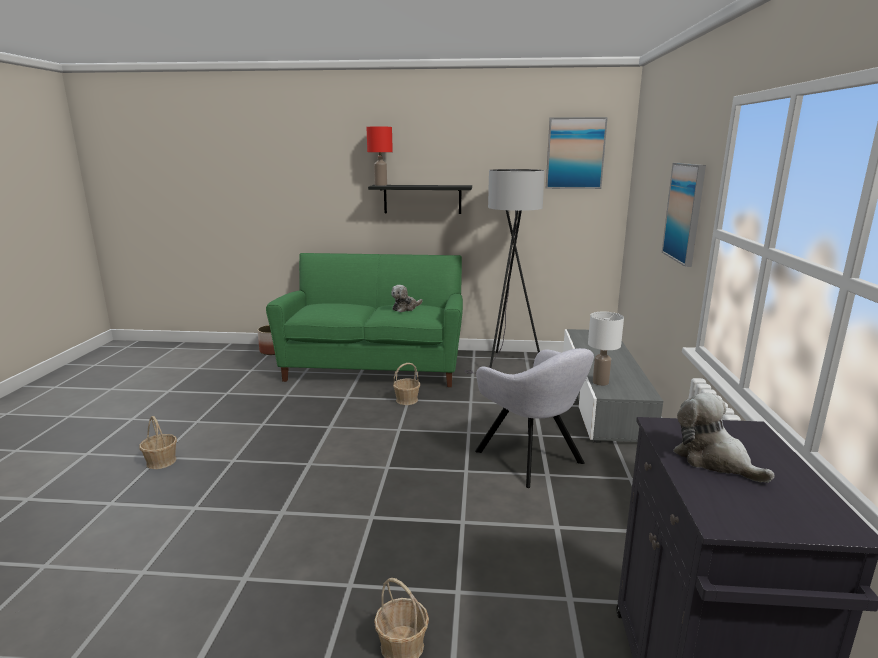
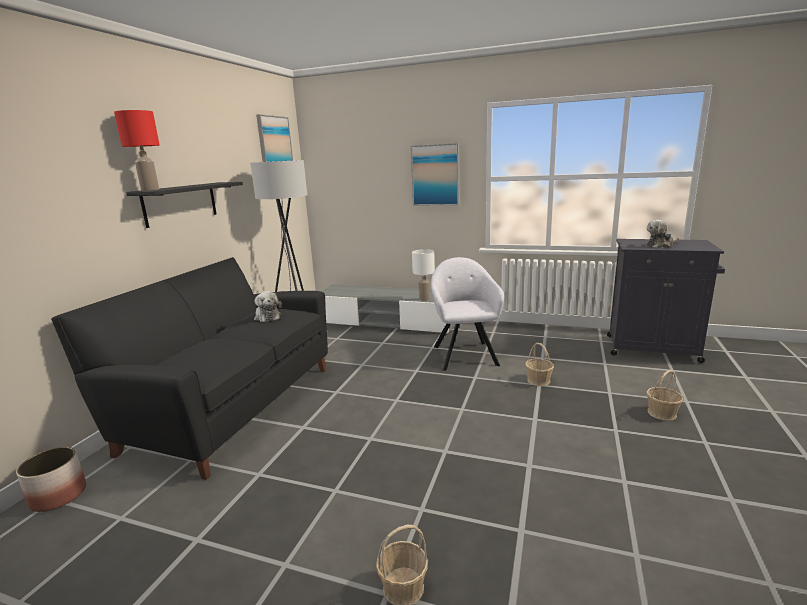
camera: 75 degrees left, 0 degrees up
green sofa [266,253,463,387] -> black sofa [51,257,328,480]
basket [393,363,420,405] -> basket moved to [525,343,554,386]
grey armchair [475,348,594,488] -> grey armchair turned 75 degrees counterclockwise [431,257,504,371]

